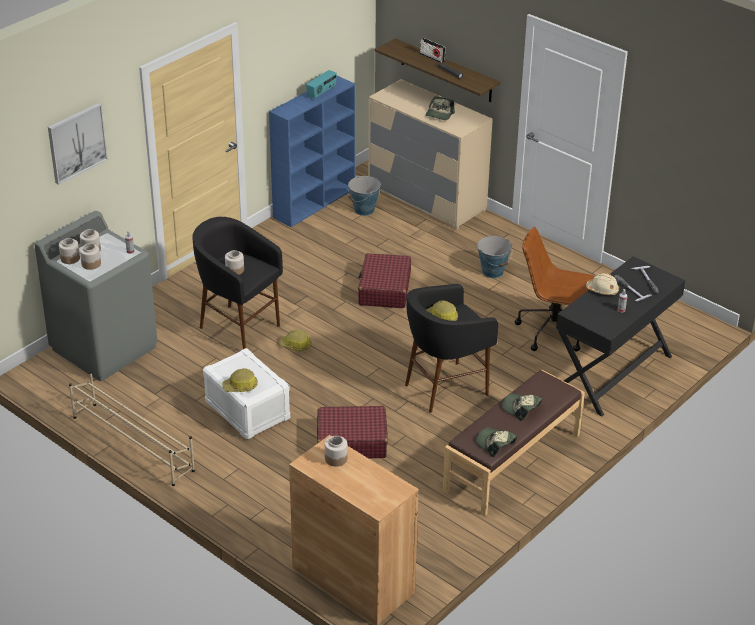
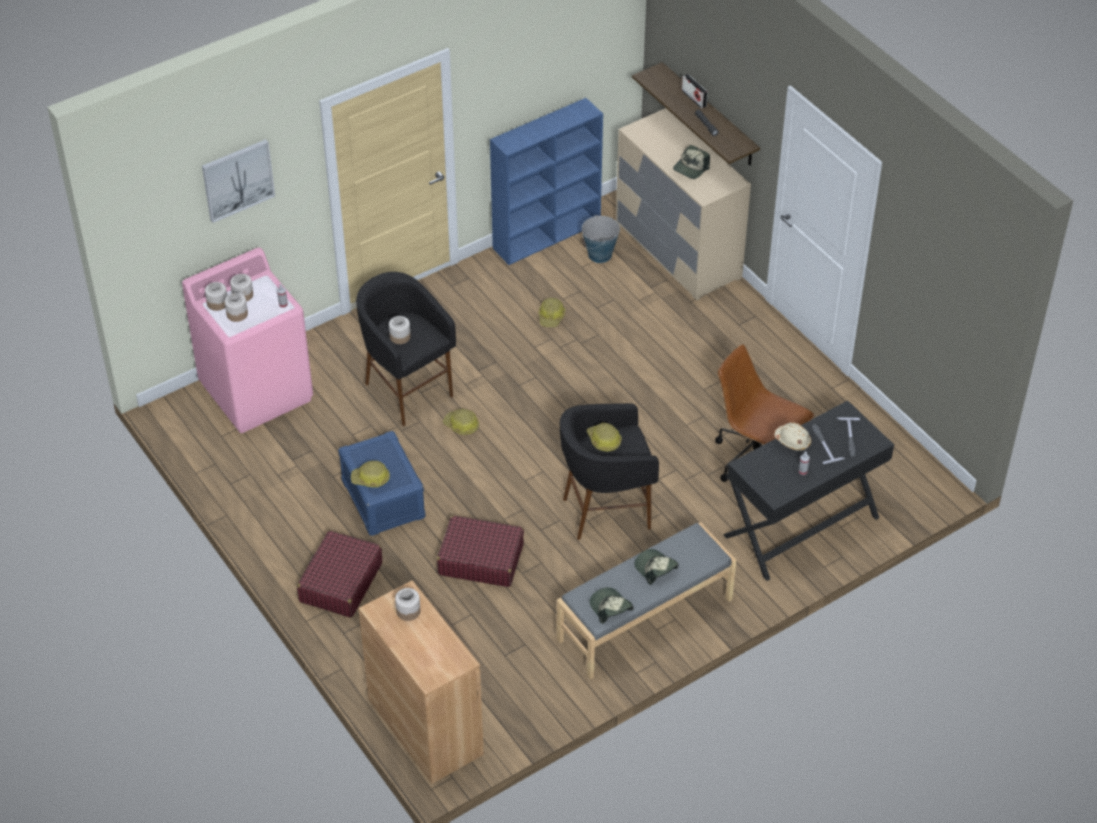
camera: 15 degrees right, 10 degrees up
grey washing machine [35,211,157,381] -> pink washing machine [182,248,313,433]
beige shoe rack [69,371,195,486] -> none
white storage box [203,348,290,440] -> blue storage box [338,431,425,536]
radio [306,70,337,99] -> none
red suitcase [358,253,411,308] -> red suitcase moved to [297,531,382,618]
brown bench [443,370,585,516] -> grey bench [557,522,736,679]
bucket [477,236,512,278] -> none
none -> hard hat [539,298,566,327]

